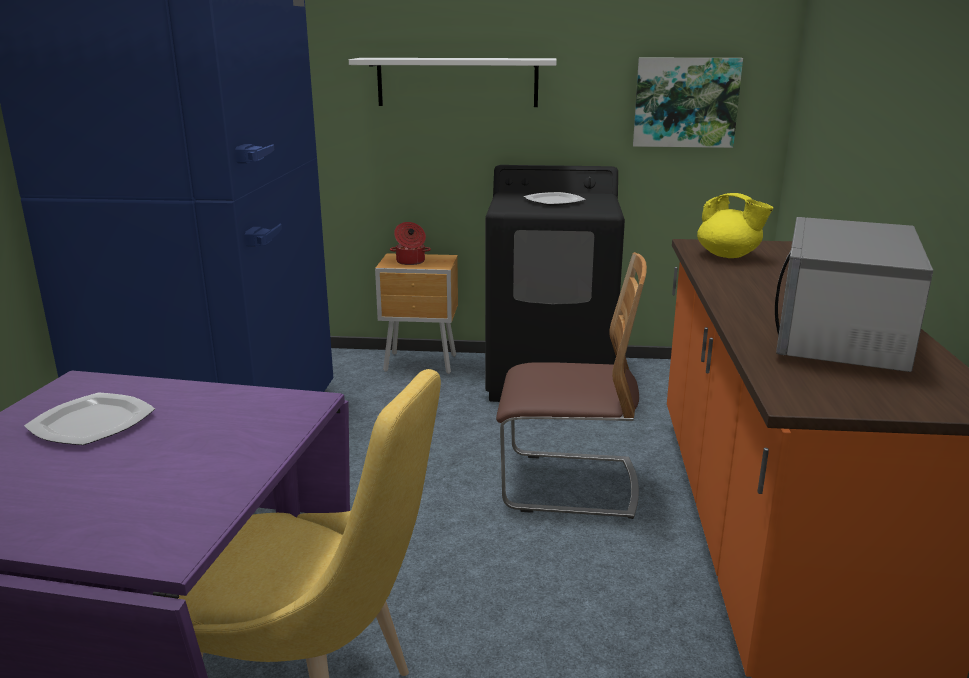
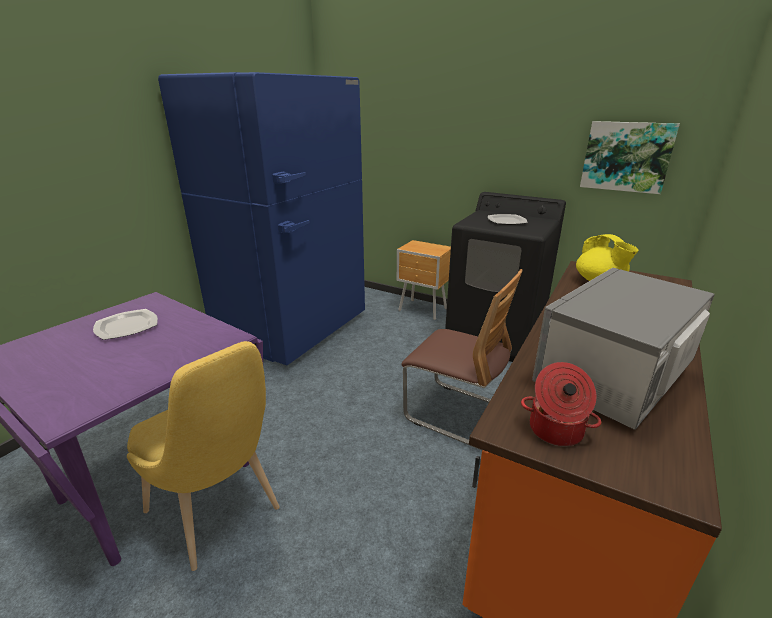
camera: 25 degrees right, 5 degrees up
white shelf [349,58,557,107] -> none
cooking pot [390,222,431,265] -> cooking pot moved to [521,362,601,446]

